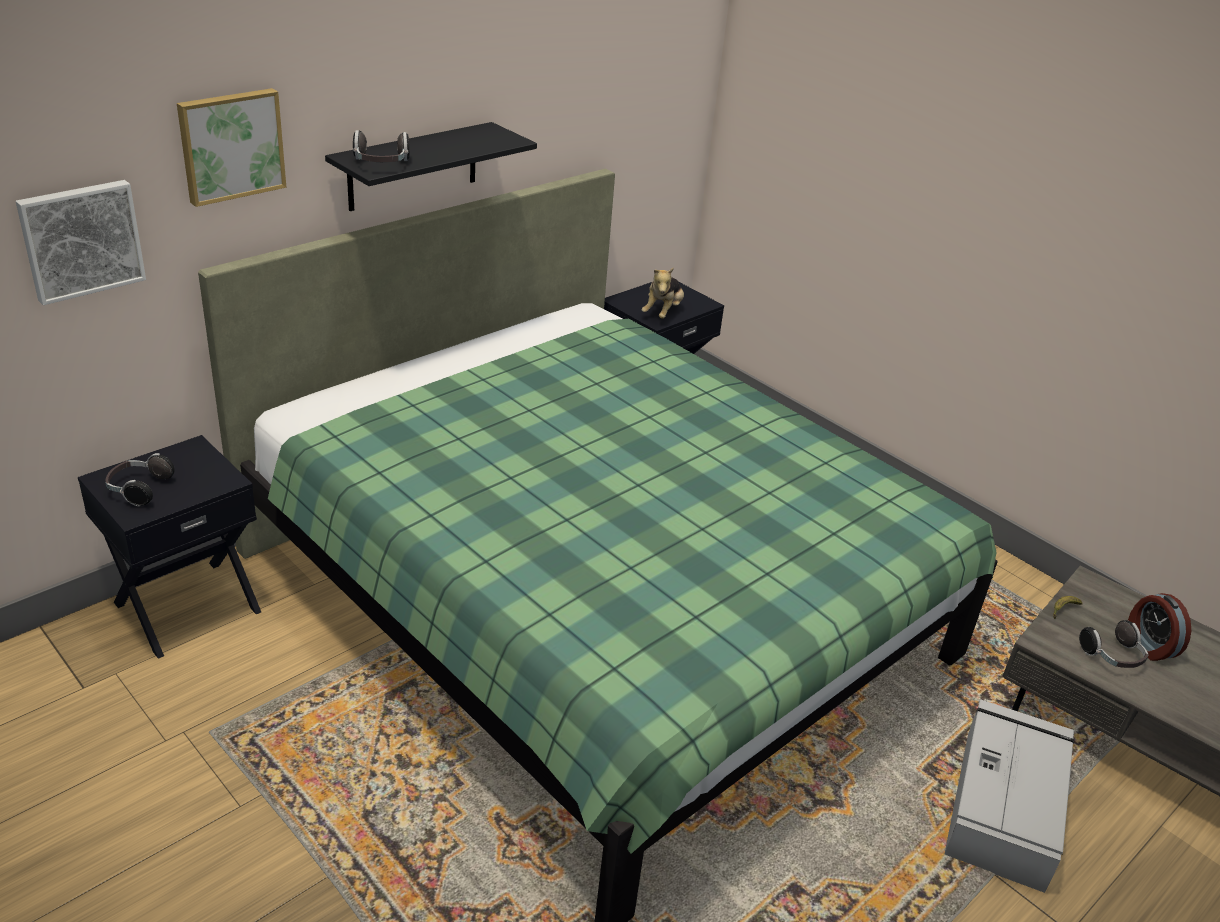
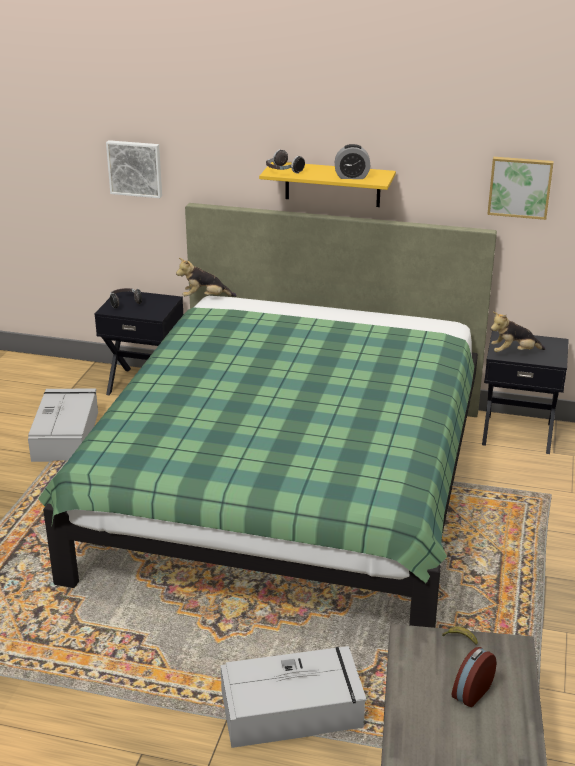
camera: 60 degrees right, 5 degrees down
picture [177,88,286,207] -> picture moved to [487,157,554,220]
black shelf [325,122,537,211] -> yellow shelf [259,162,396,207]
headphones [1079,620,1148,668] -> none
none -> grey storage box [28,389,98,462]
none -> plush toy [176,258,237,297]
none -> alarm clock [335,144,370,179]

